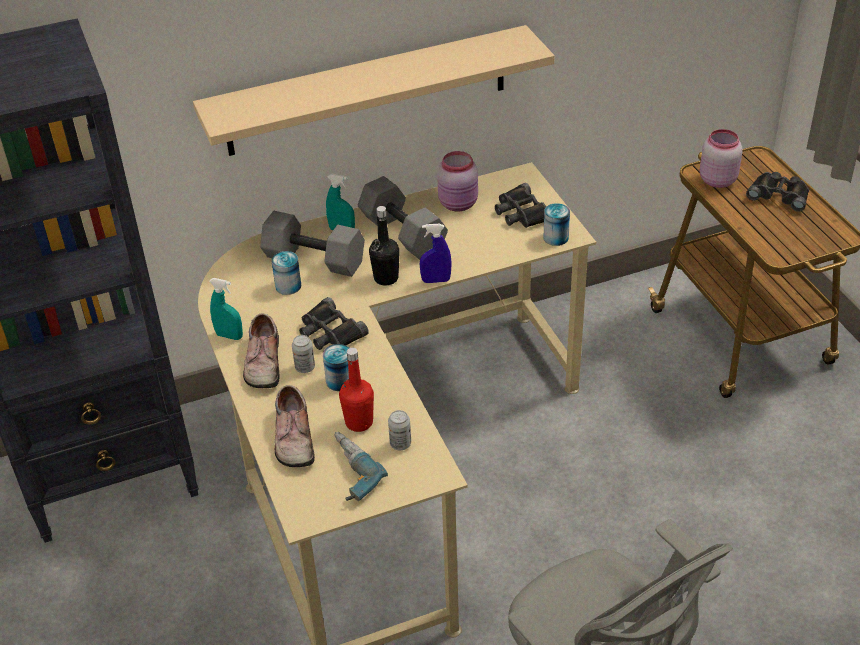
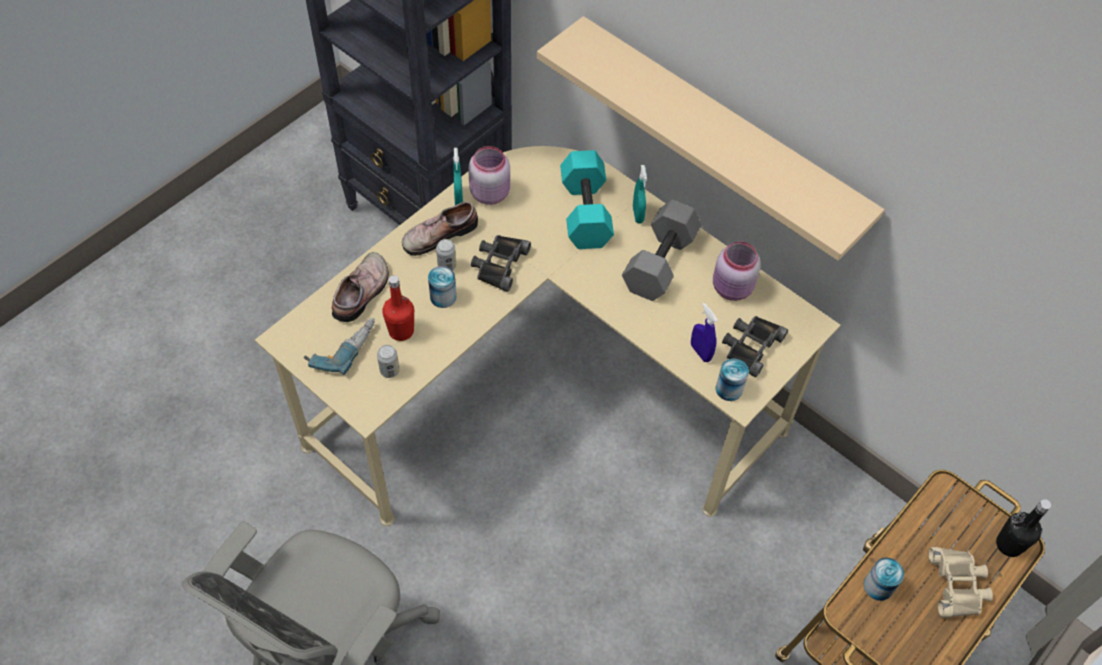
camera: 60 degrees right, 15 degrees up
grey dumbbell [260,211,365,277] -> turquoise dumbbell [560,150,614,249]
can [271,251,301,295] -> can moved to [864,557,904,601]
shoe [275,385,315,467] -> shoe turned 150 degrees clockwise [332,252,389,322]
black bottle [369,206,400,286] -> black bottle moved to [996,499,1051,557]
blue spray bottle [420,224,452,283] -> blue spray bottle moved to [691,303,718,362]
pink jar [699,129,743,188] -> pink jar moved to [468,146,510,205]
black binoculars [746,172,809,212] -> beige binoculars [929,547,993,618]

